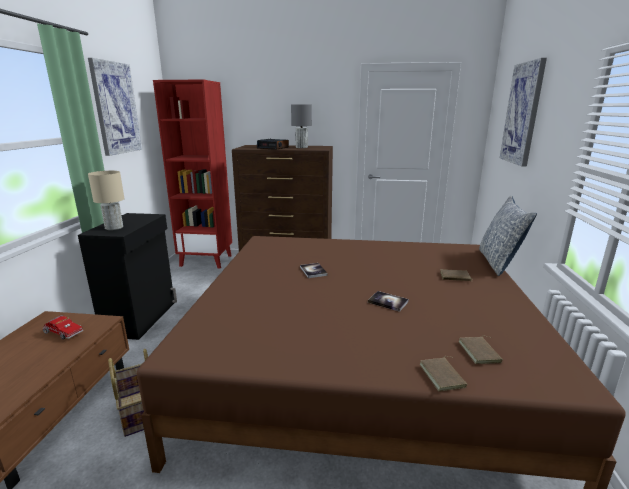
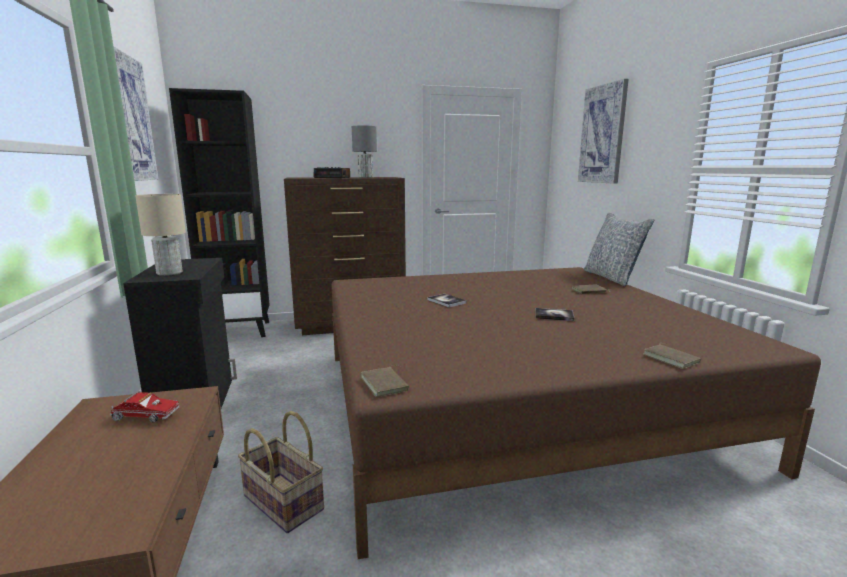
camera: 20 degrees left, 5 degrees down
red bookcase [153,79,232,269] -> black bookcase [169,88,270,337]
brown book [459,335,503,364] -> brown book moved to [361,365,409,398]

